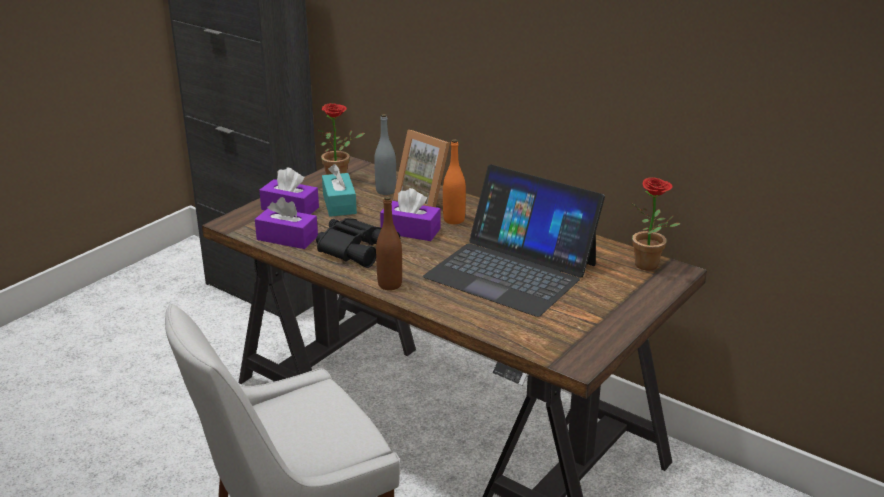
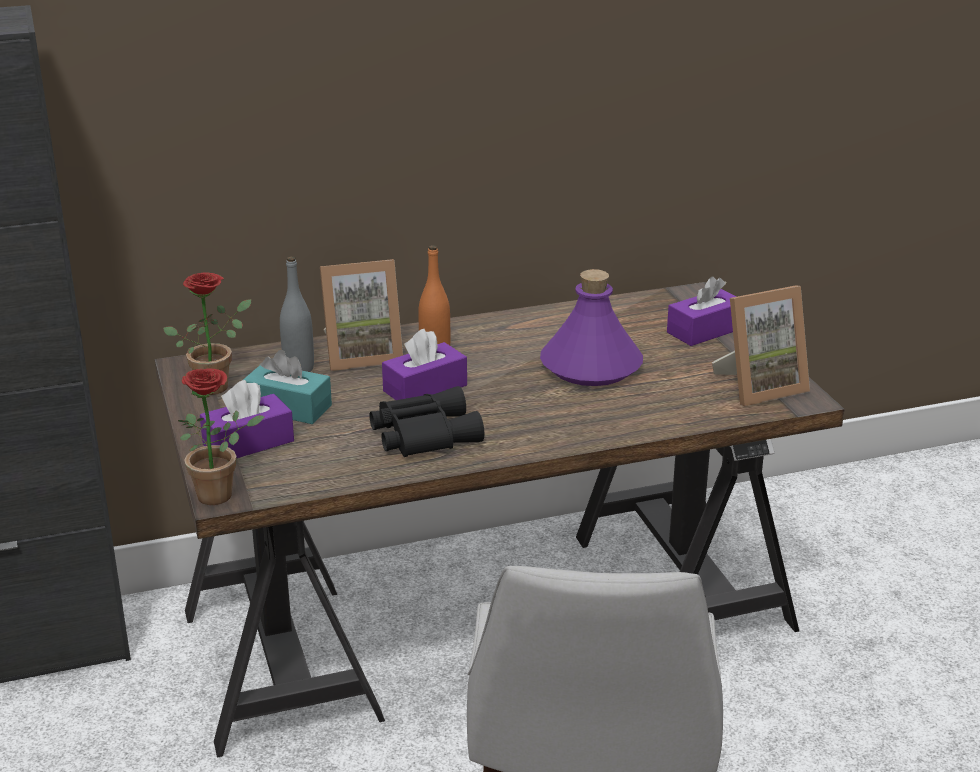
camera: 55 degrees left, 0 degrees up
purple tissue box [255,197,318,249] -> purple tissue box moved to [667,277,736,346]
brown bottle [376,196,402,290] -> none
laptop [423,164,605,317] -> purple bottle [540,269,643,386]
potted plant [631,177,680,271] -> potted plant moved to [178,368,264,505]
none -> picture frame [712,285,810,406]

